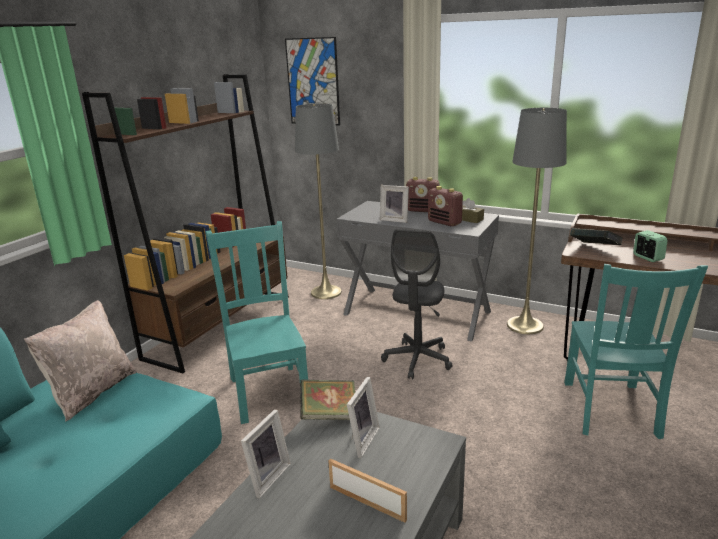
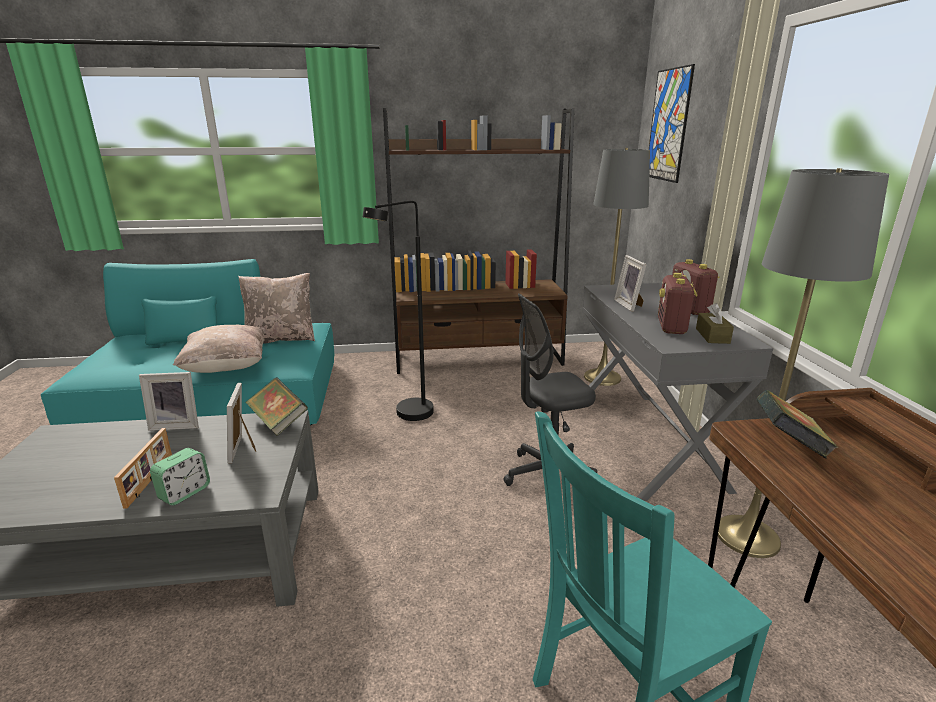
camera: 55 degrees right, 0 degrees up
turquoise chair [206,221,308,424] -> black floor lamp [363,201,434,421]
picture frame [347,377,380,458] -> picture frame turned 90 degrees clockwise [227,383,256,464]
alarm clock [633,230,668,262] -> alarm clock moved to [150,448,210,505]
none -> beige pillow [173,325,266,373]

